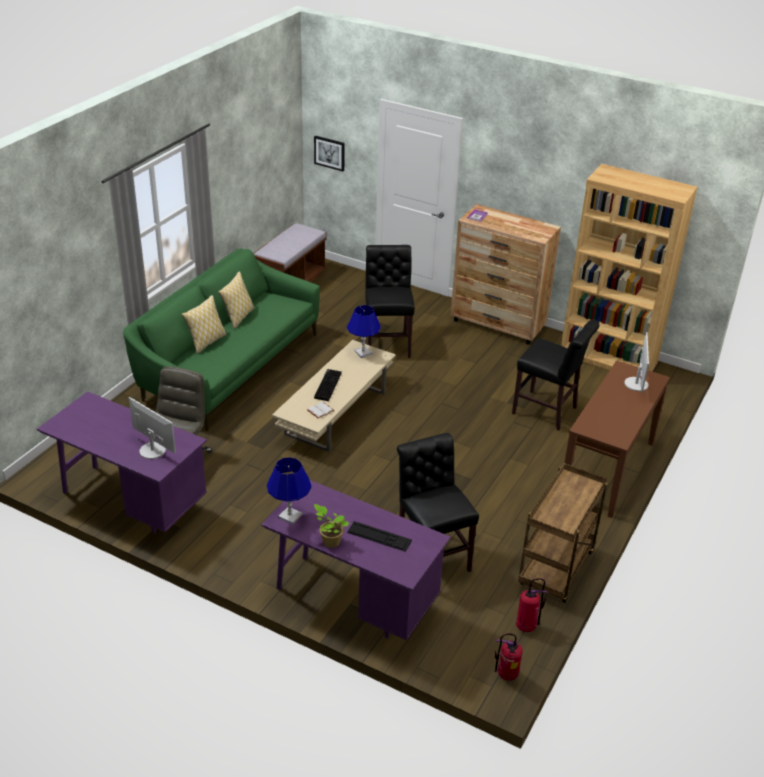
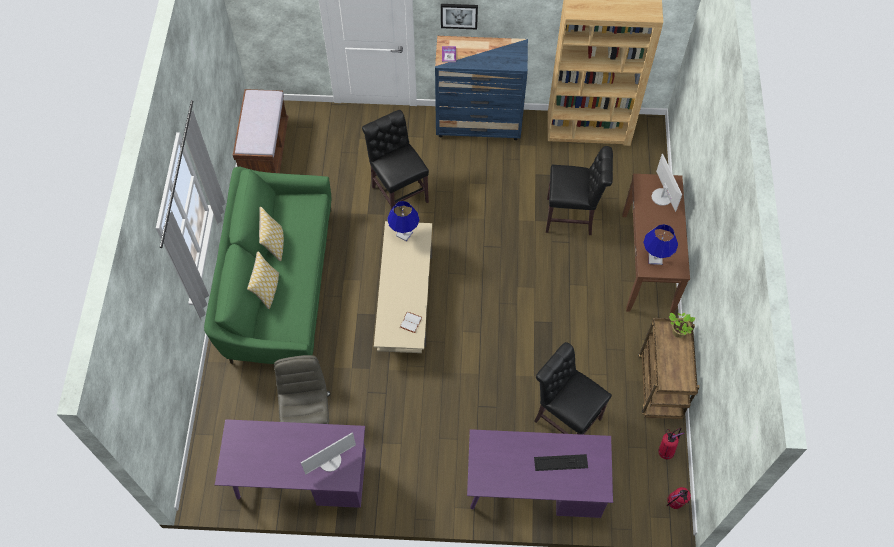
camera: 25 degrees left, 25 degrees up
monitor [129,397,176,459] -> monitor turned 135 degrees clockwise [301,432,356,474]
blue table lamp [267,457,312,525] -> blue table lamp moved to [643,224,678,265]
picture [314,136,345,171] -> picture moved to [441,4,478,30]
keyboard [314,369,342,401] -> none
potted plant [314,504,350,548] -> potted plant moved to [669,313,695,338]
brown dresser [451,204,561,345] -> blue dresser [435,36,528,140]

